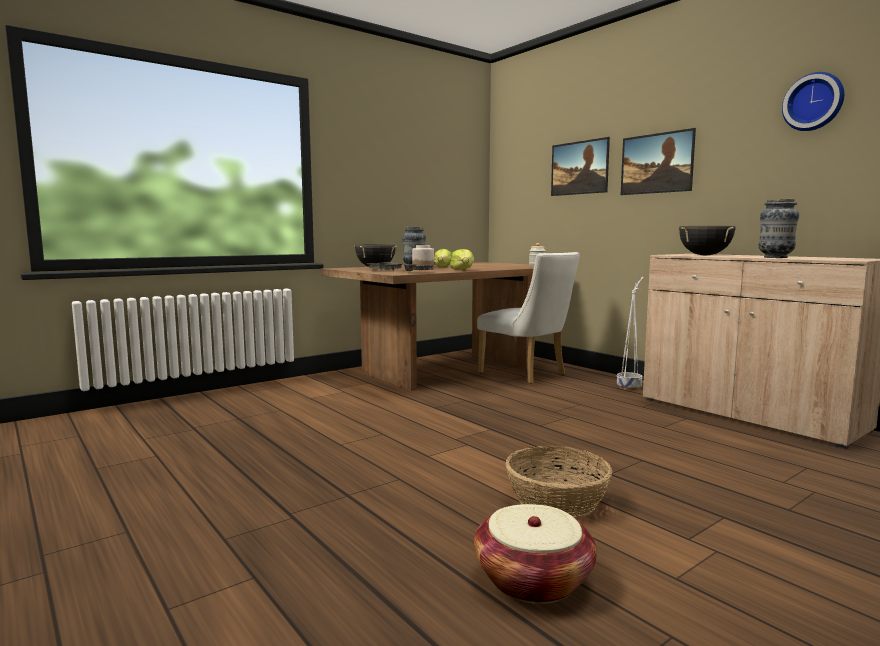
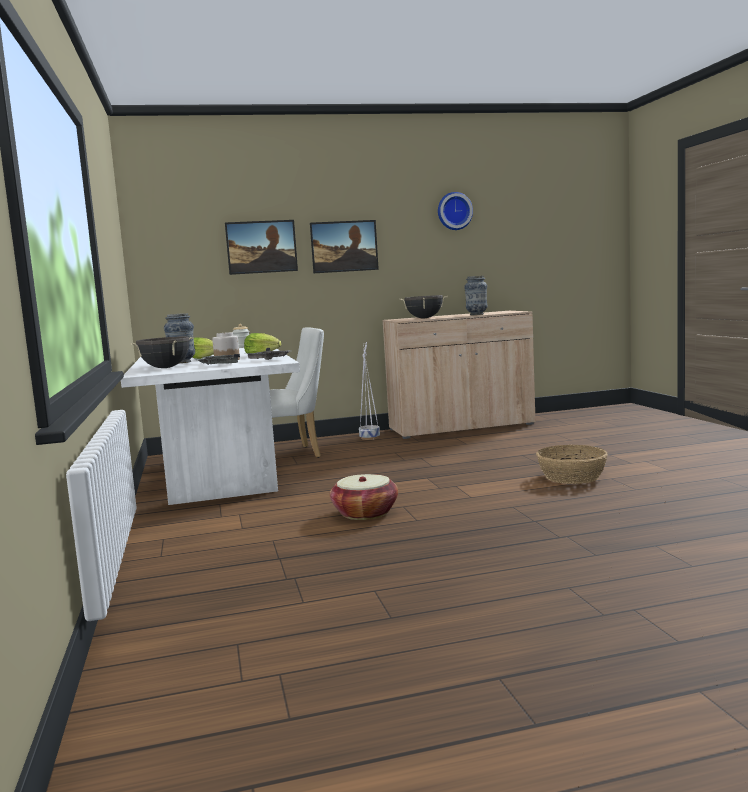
camera: 65 degrees left, 0 degrees up
brown dining table [321,262,534,390] -> white dining table [121,348,300,505]
basket [474,504,597,604] -> basket moved to [330,474,398,520]

